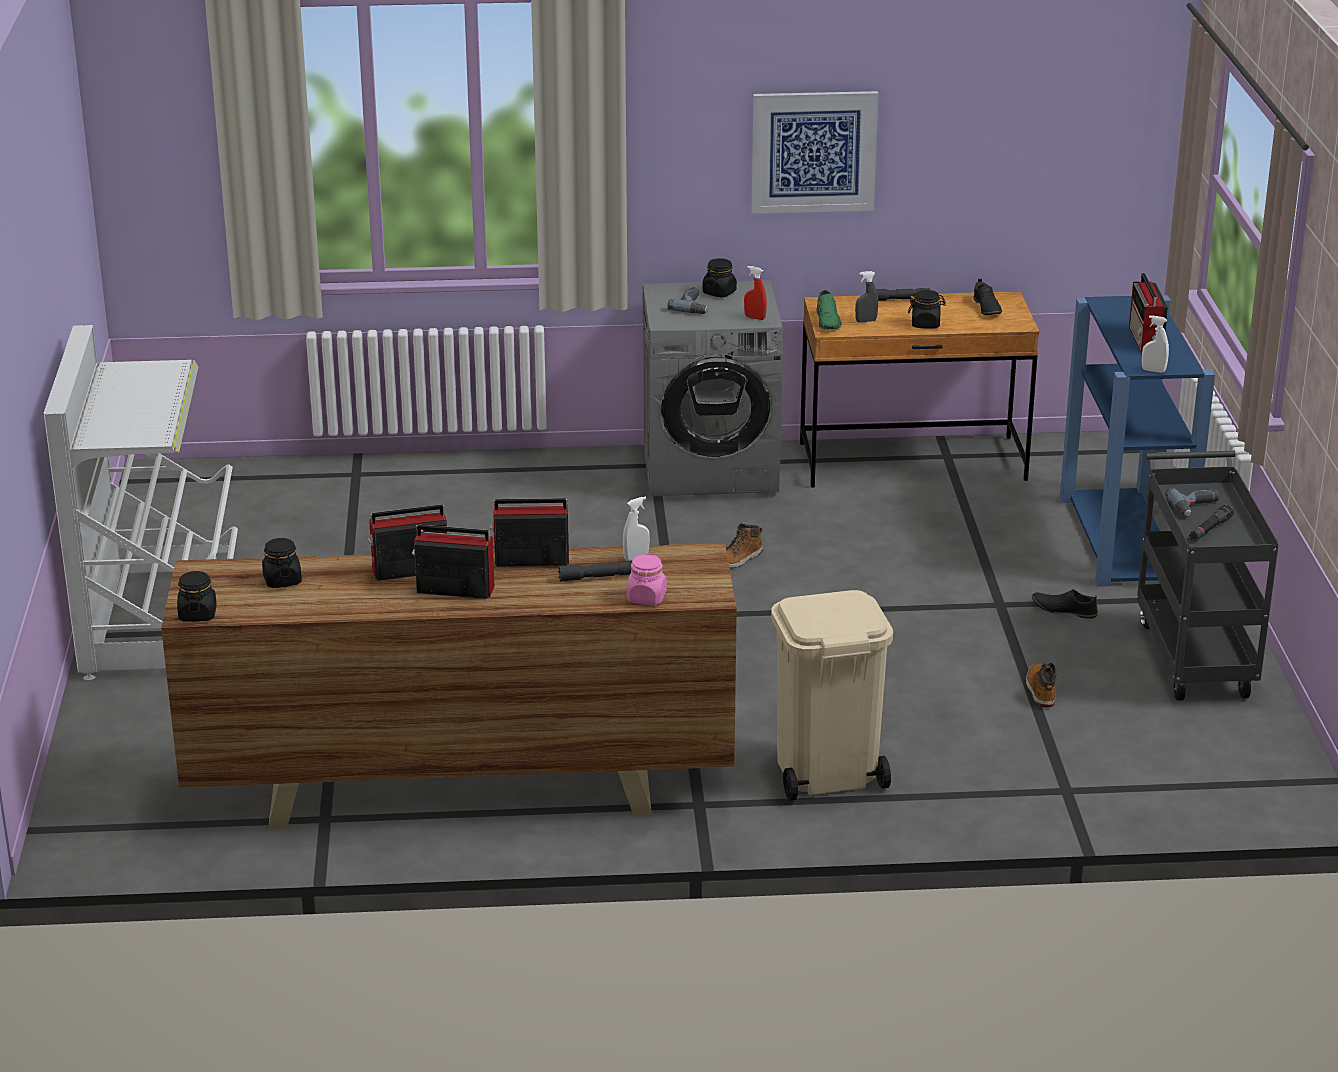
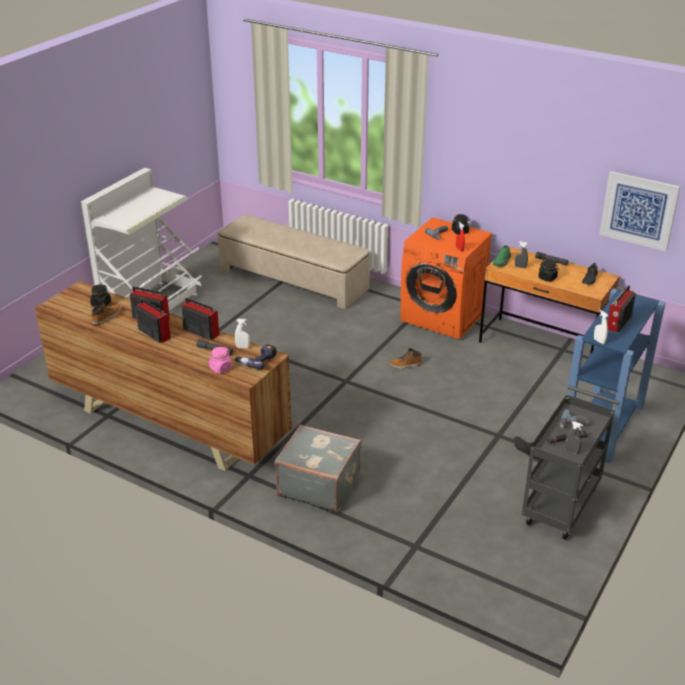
camera: 35 degrees right, 5 degrees up
black jar [177,571,217,622] -> none
grey washing machine [643,280,783,496] -> orange washing machine [401,217,492,339]
picture [752,91,879,214] -> picture moved to [599,171,680,251]
beige trash can [771,590,893,801] -> grey suitcase [275,425,361,512]
boot [1026,663,1057,708] -> boot moved to [91,302,121,326]
none -> beige bench [218,214,370,310]
none -> power drill [235,344,277,369]
none -> grey spray bottle [565,421,583,454]

